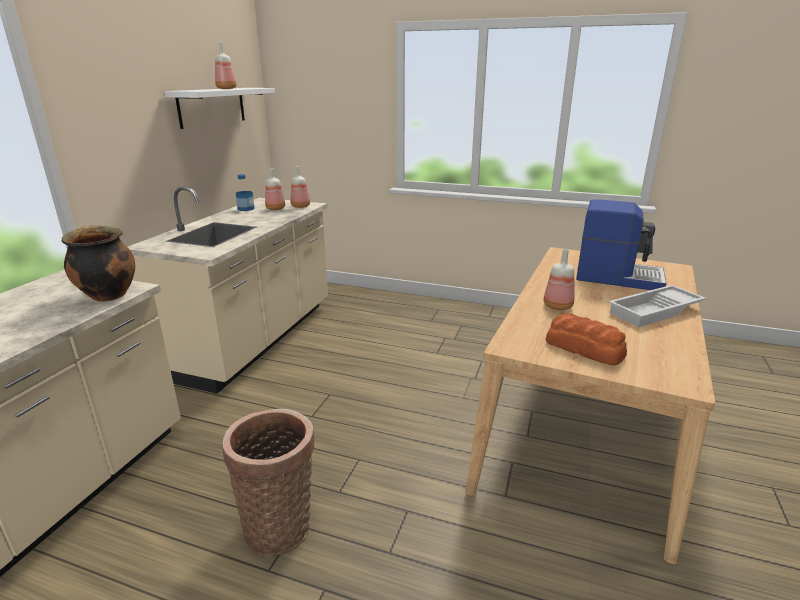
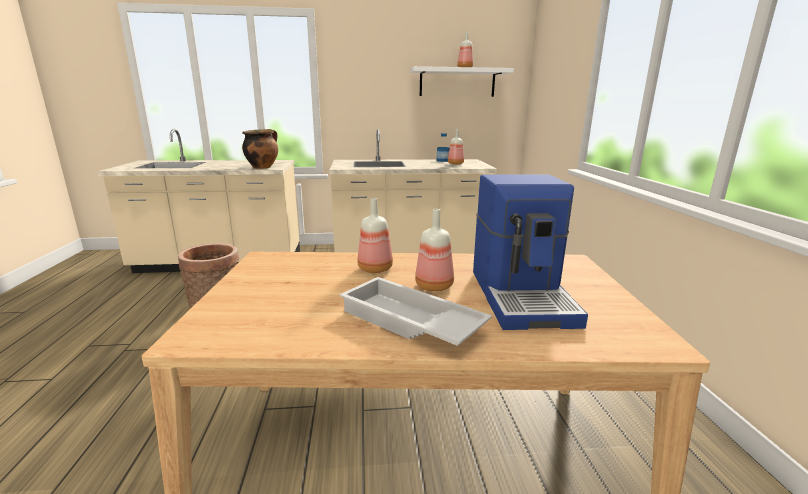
camera: 65 degrees right, 5 degrees down
bottle [291,166,310,208] -> bottle moved to [415,209,454,291]
bread [546,313,627,365] -> none

